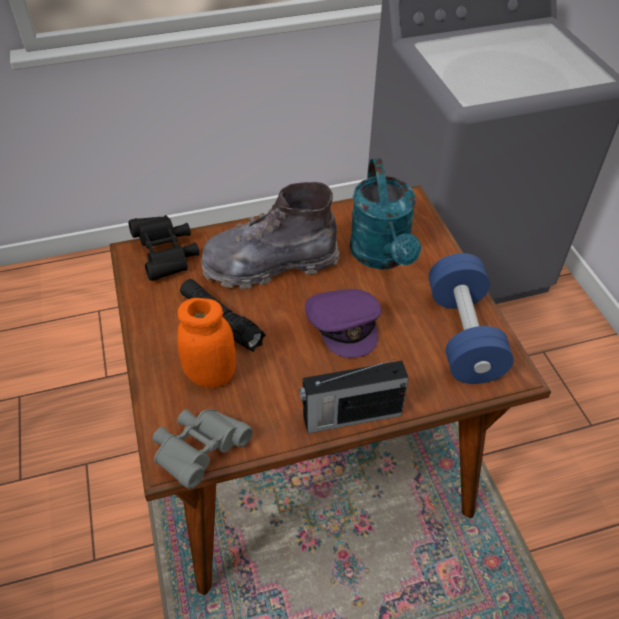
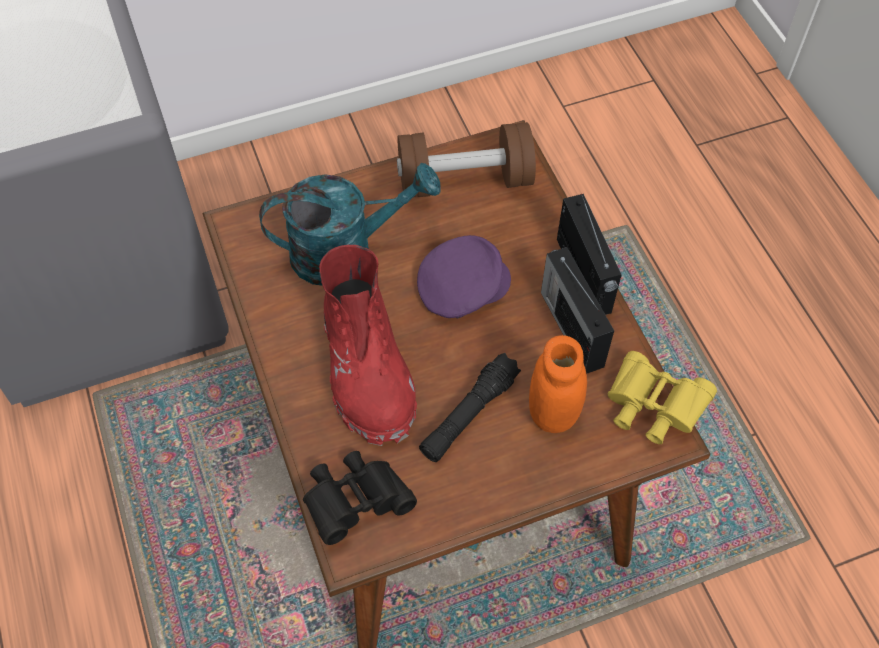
camera: 95 degrees left, 10 degrees up
grey binoculars [153,409,253,489] -> yellow binoculars [608,351,717,444]
grey boot [202,182,340,289] -> red boot [319,245,417,446]
blue dumbbell [429,253,514,384] -> brown dumbbell [397,122,536,198]
none -> radio [541,247,614,374]

